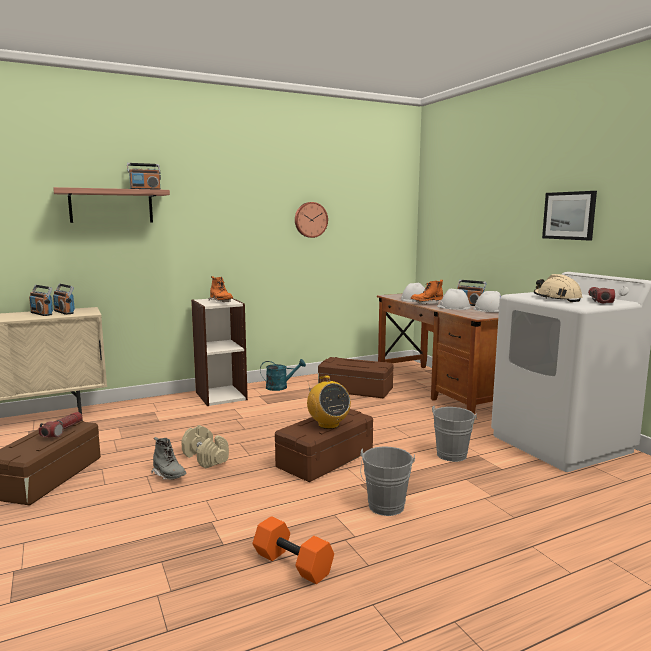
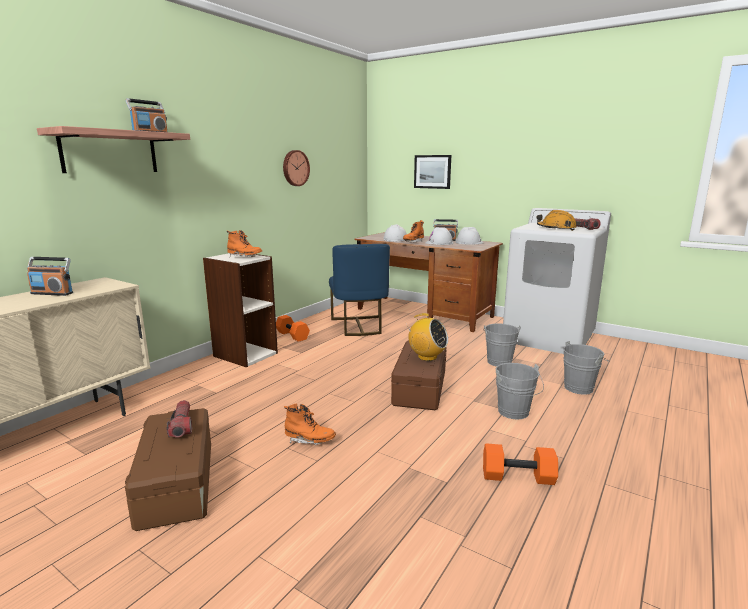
camera: 30 degrees left, 5 degrees up
radio [53,284,75,315] -> none
grey boot [151,437,186,480] -> orange boot [284,404,336,445]
beige dumbbell [181,425,229,468] -> none
turquoise watering can [260,359,306,391] -> orange dumbbell [276,315,310,342]
brown storage box [318,357,393,398] -> blue chair [329,244,390,336]
beige hard hat [534,274,582,302] -> orange hard hat [537,210,576,231]
picture [542,191,597,240] -> picture moved to [414,155,451,189]
none -> grey bucket [563,341,610,394]

